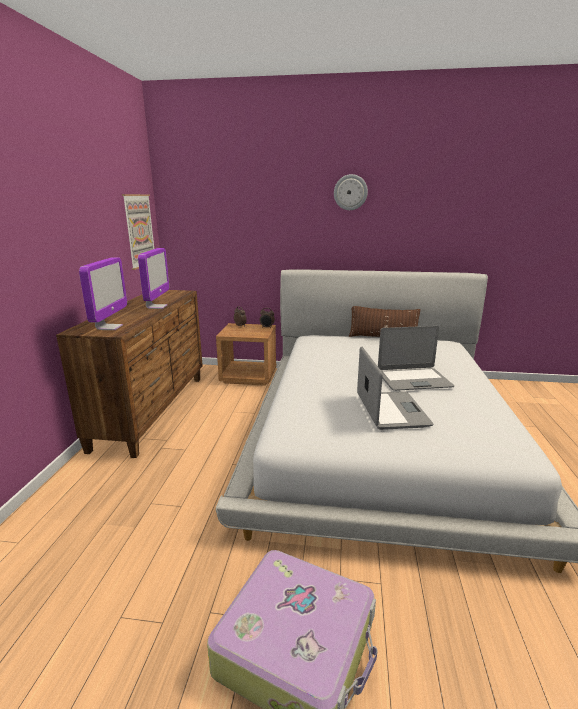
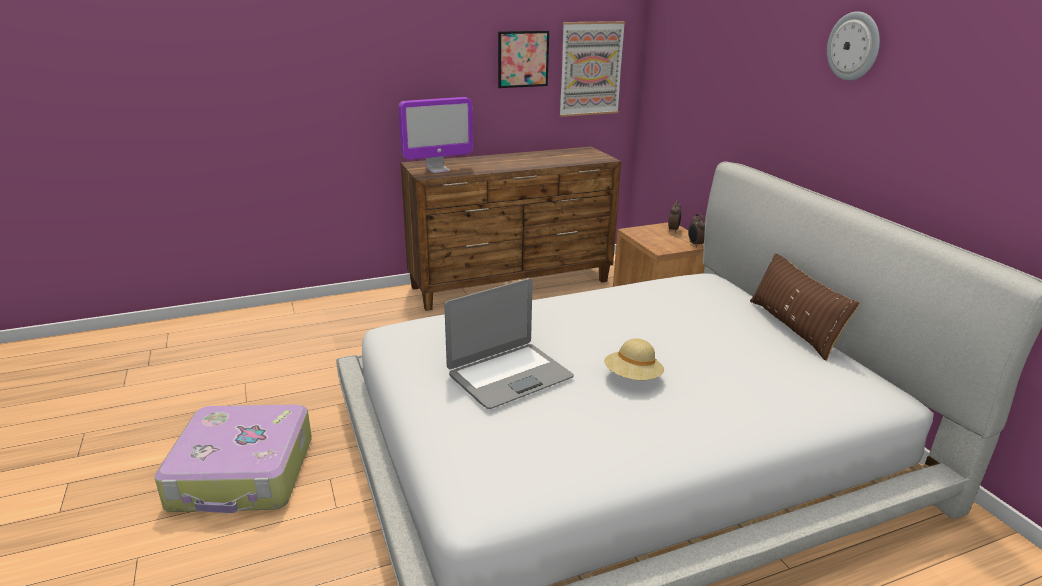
camera: 60 degrees right, 5 degrees up
monitor [138,248,169,309] -> none
laptop [378,326,454,391] -> beige hat [604,338,664,380]
none -> picture [498,31,549,88]

